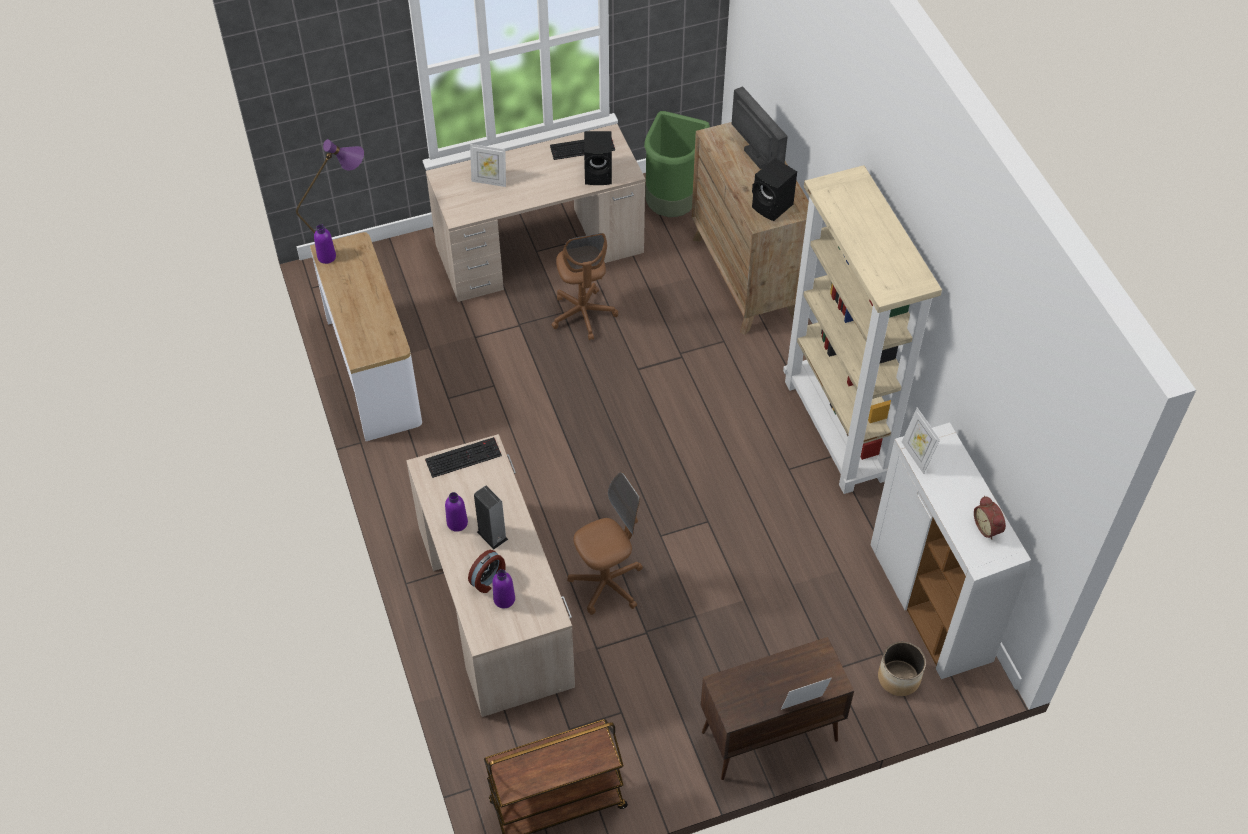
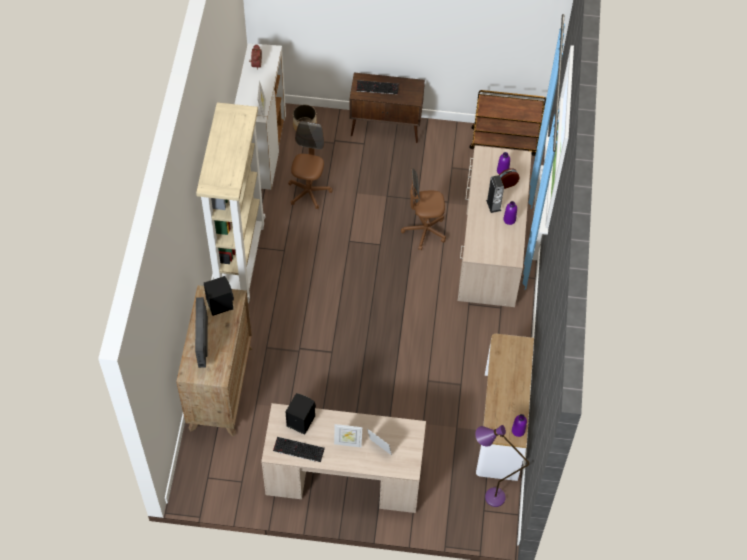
camera: 155 degrees left, 5 degrees up
keyboard [425,437,502,478] -> keyboard moved to [356,80,399,94]
brown office chair [552,233,618,341] -> brown office chair moved to [288,121,333,209]
green trash can [644,111,710,217] -> none
picture frame [781,678,832,710] -> picture frame moved to [334,424,362,447]

